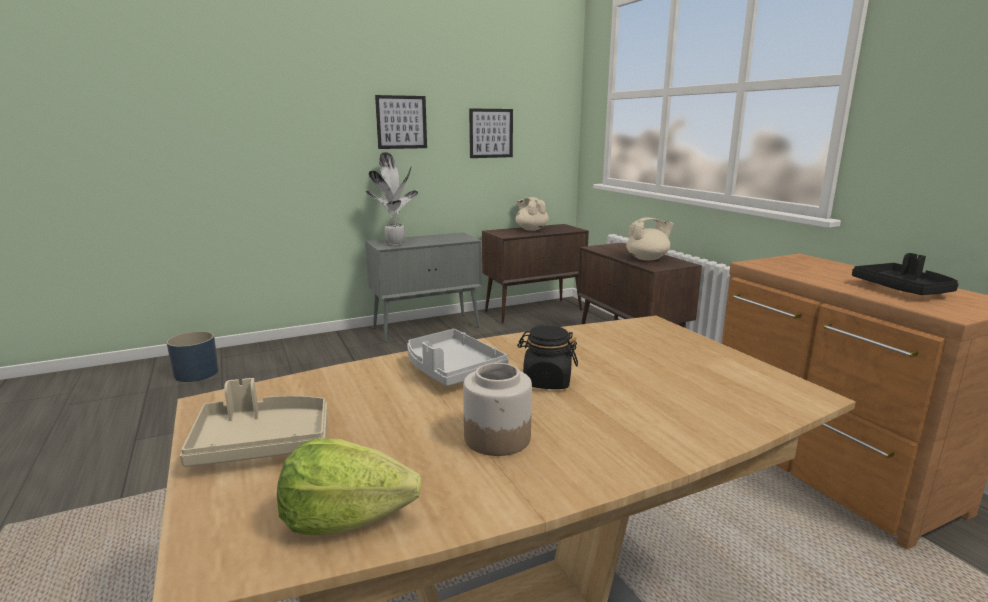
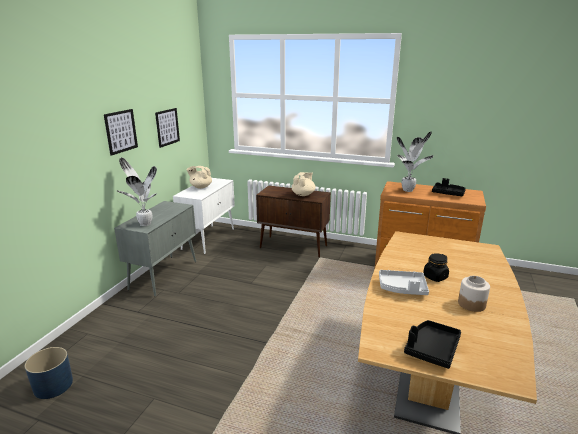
camera: 45 degrees left, 5 degrees up
beige tray [180,378,327,467] -> black tray [404,320,461,369]
lettuce [277,439,422,535] -> none
brown cabinet [482,224,589,324] -> white cabinet [173,178,235,254]
none -> potted plant [397,132,434,192]

